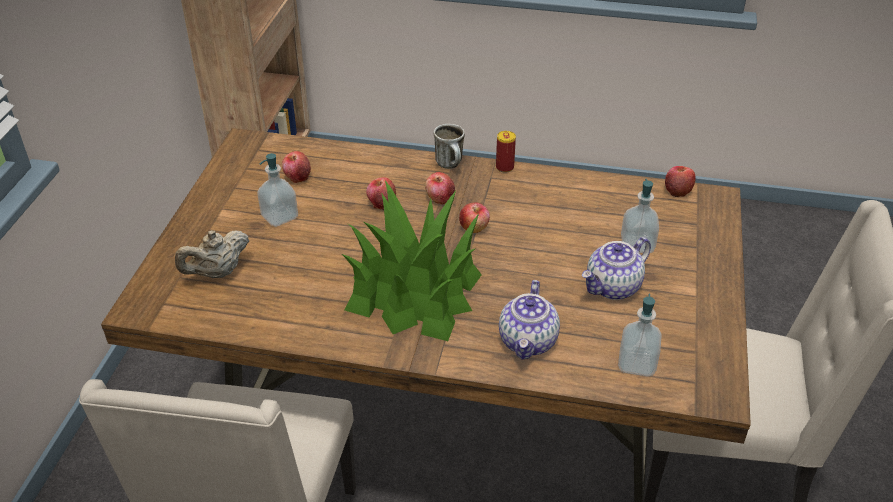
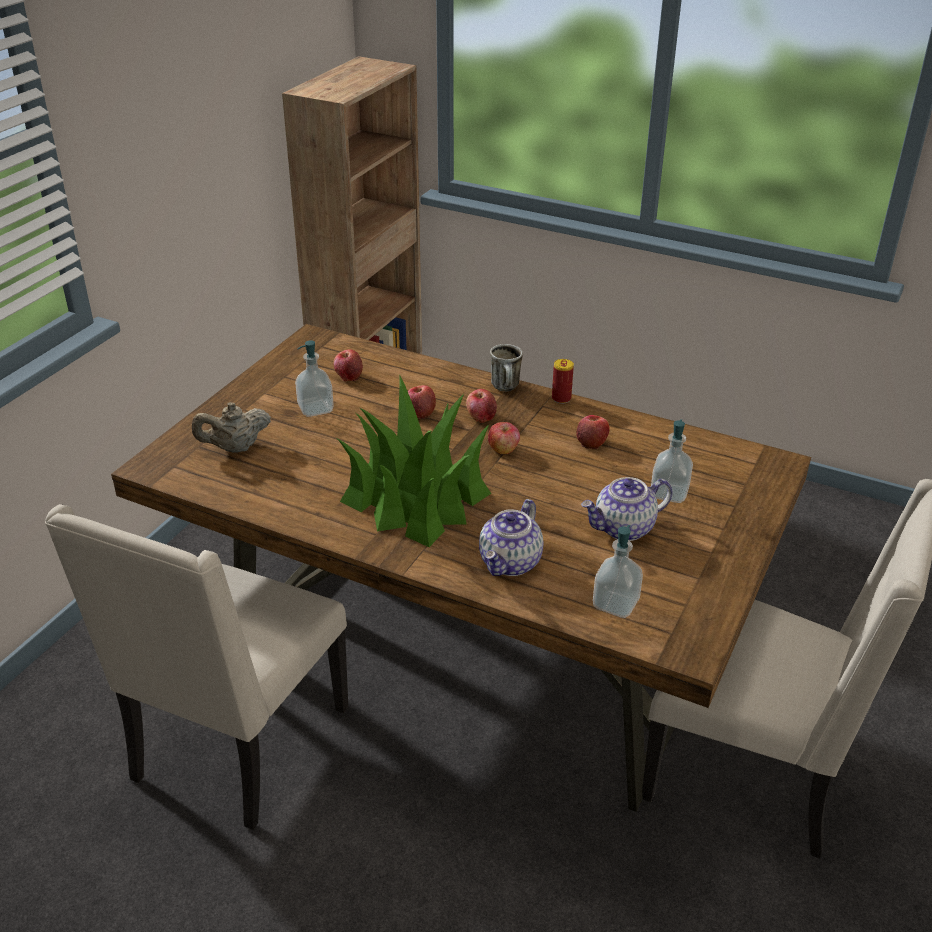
camera: 15 degrees right, 5 degrees down
apple [665,166,696,197] -> apple moved to [576,415,610,449]

